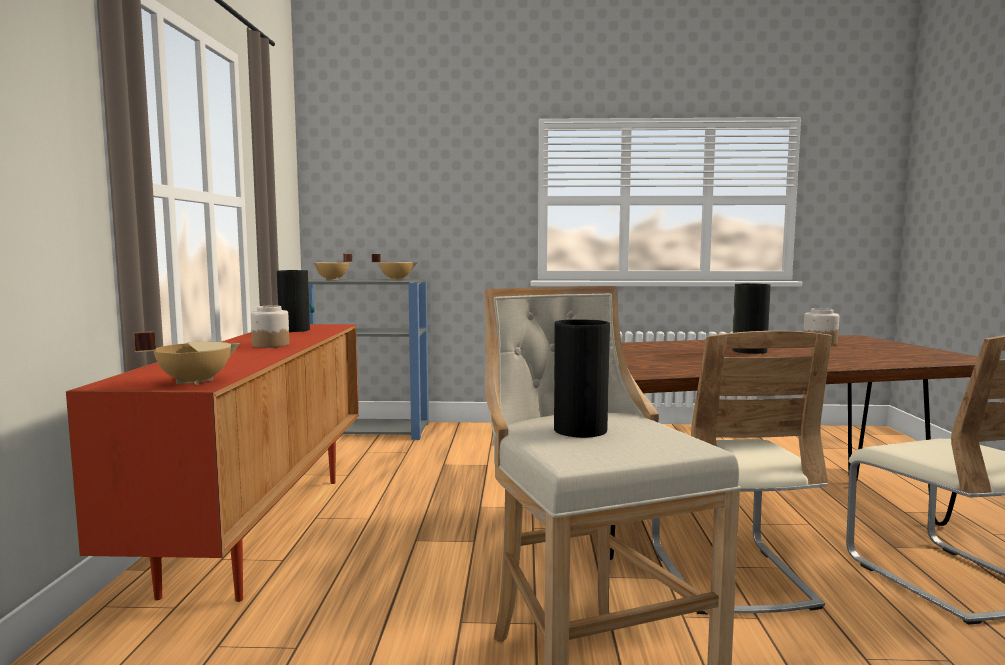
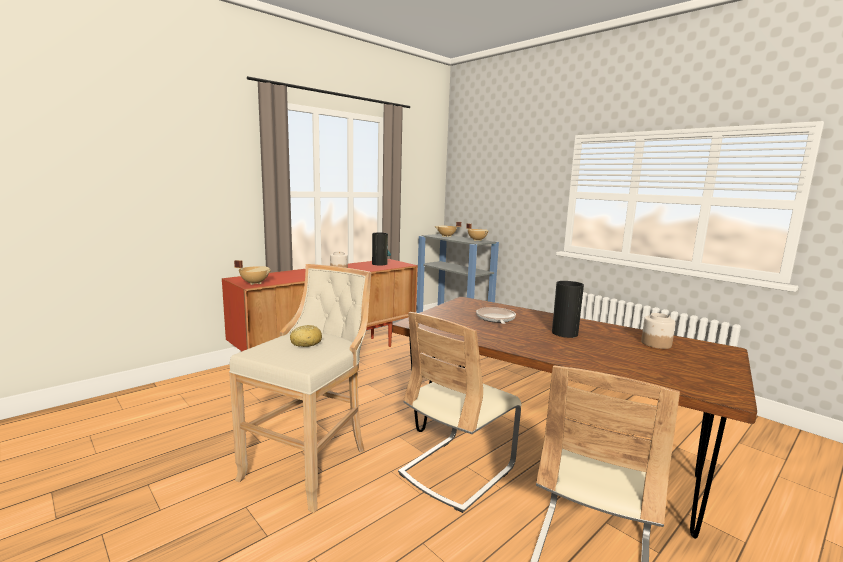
camera: 45 degrees right, 5 degrees up
vase [554,320,610,438] -> bread [290,325,322,347]
none -> frying pan [476,307,516,324]

